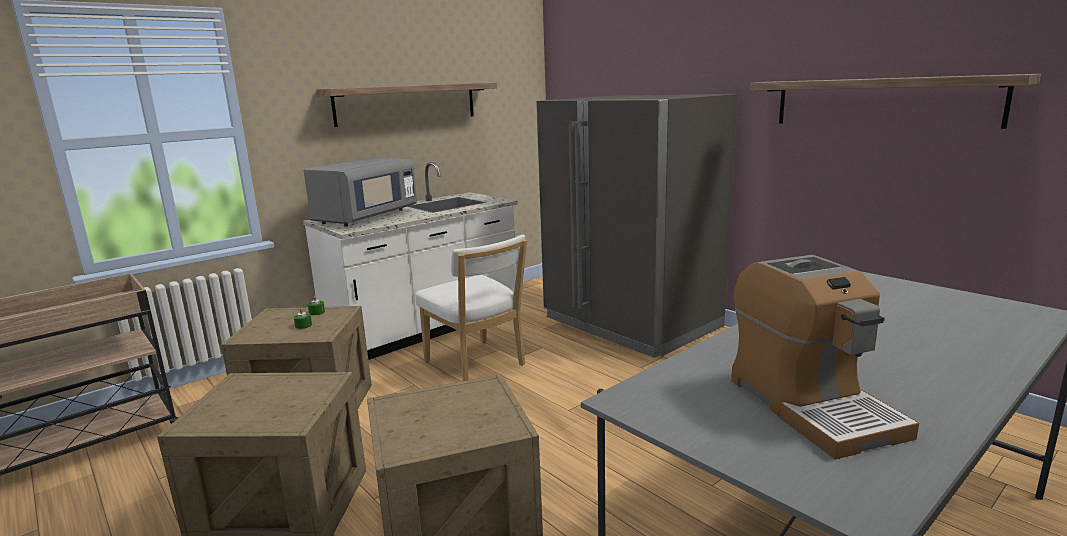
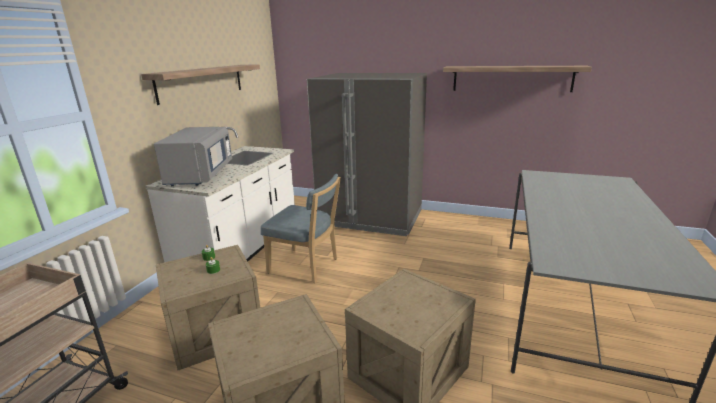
camera: 30 degrees left, 5 degrees up
white chair [416,235,527,381] -> blue chair [260,174,341,283]
coffee machine [731,255,919,459] -> none

